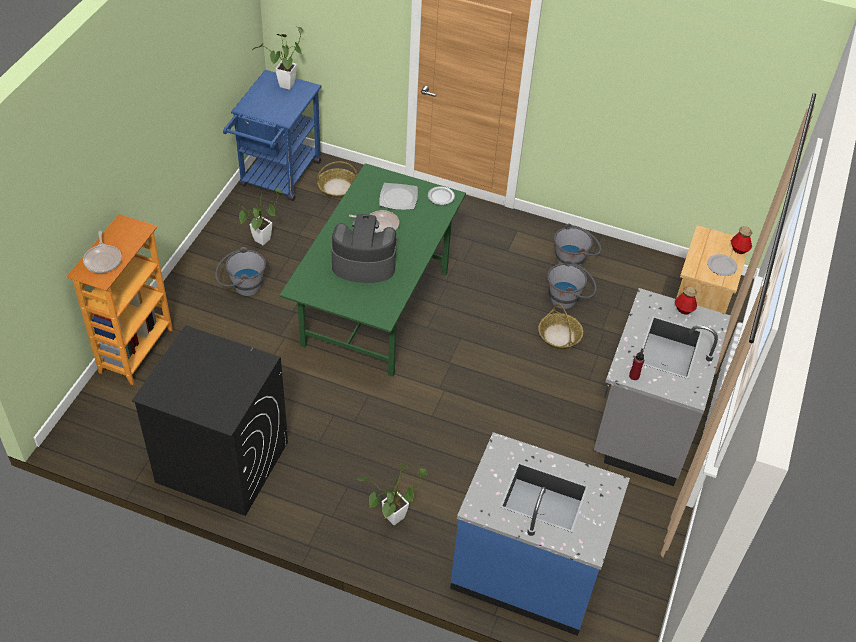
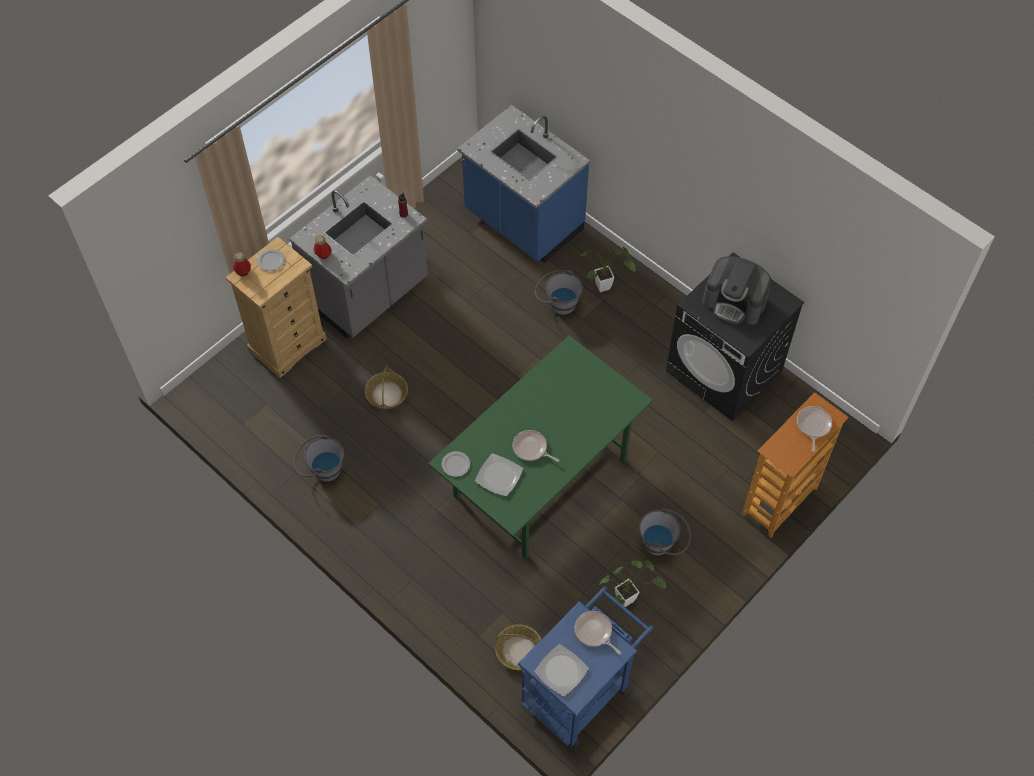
camera: 155 degrees left, 10 degrees up
potted plant [252,27,304,90] -> plate [534,644,589,697]
coffee machine [331,214,397,283] -> coffee machine moved to [702,256,771,325]
grey bucket [547,260,597,309] -> grey bucket moved to [535,270,583,315]
none -> frying pan [574,611,621,655]

